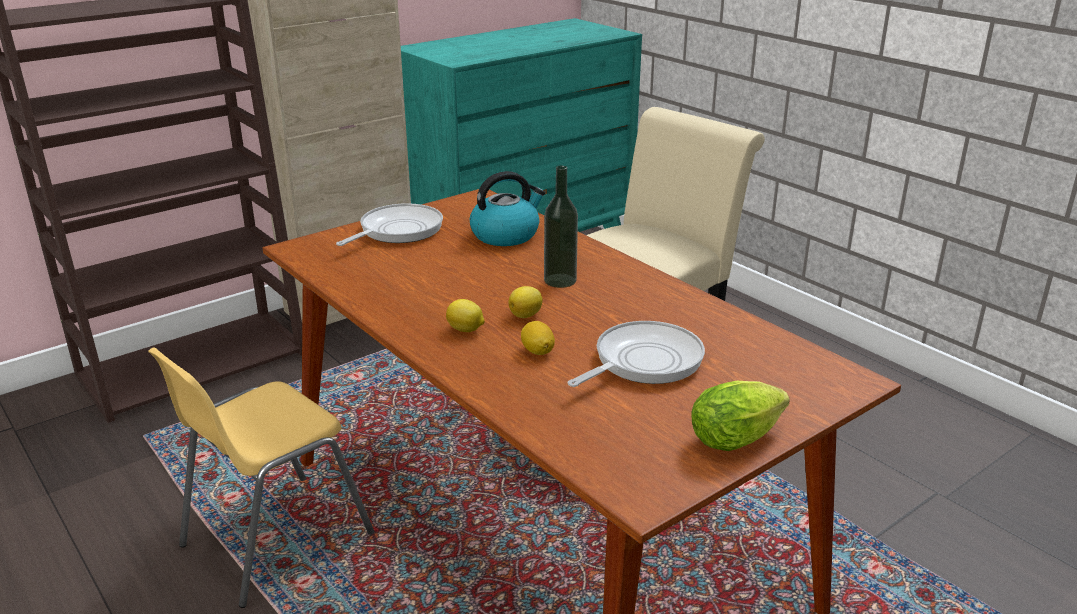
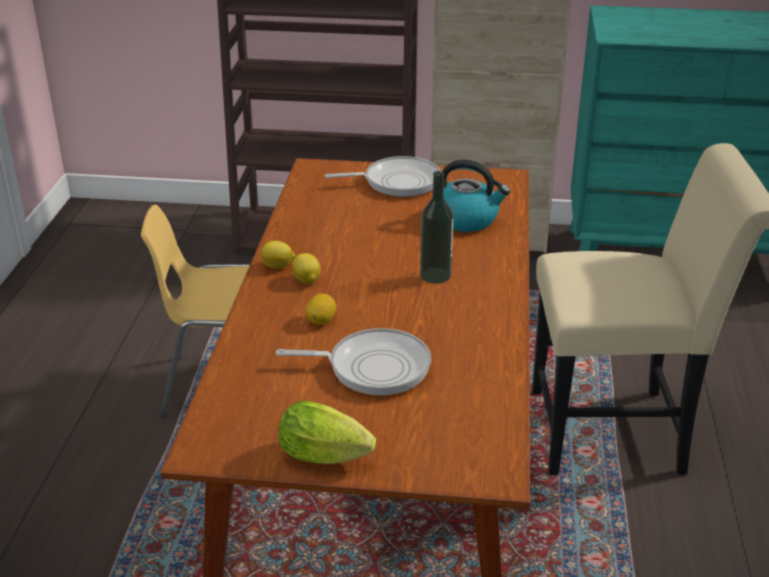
camera: 45 degrees right, 5 degrees up
lemon [509,286,543,318] -> lemon moved to [261,241,295,269]

